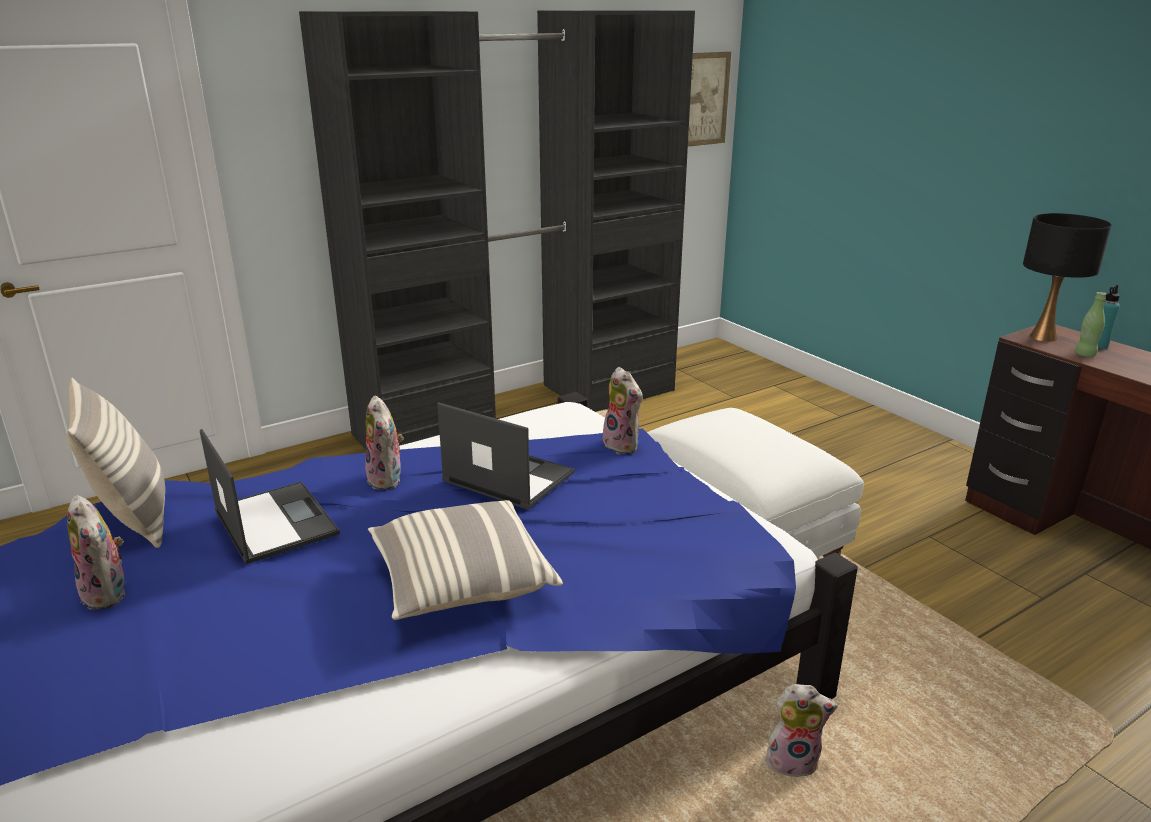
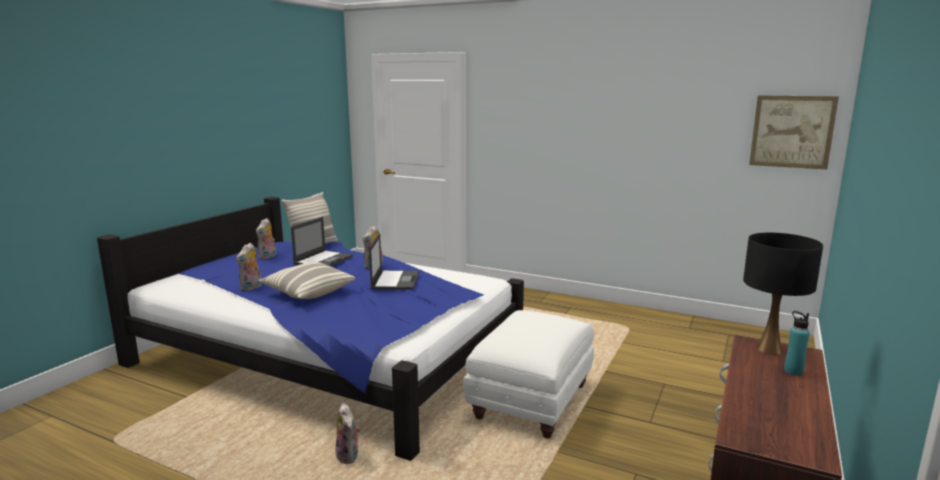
camera: 60 degrees right, 10 degrees down
black wardrobe [299,10,695,450] -> none
plush toy [603,367,643,454] -> plush toy moved to [236,243,262,291]
green bottle [1075,292,1107,357] -> none

